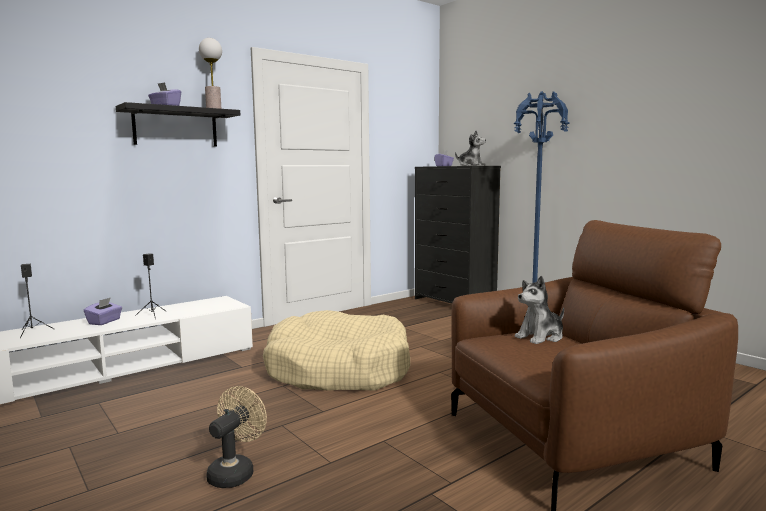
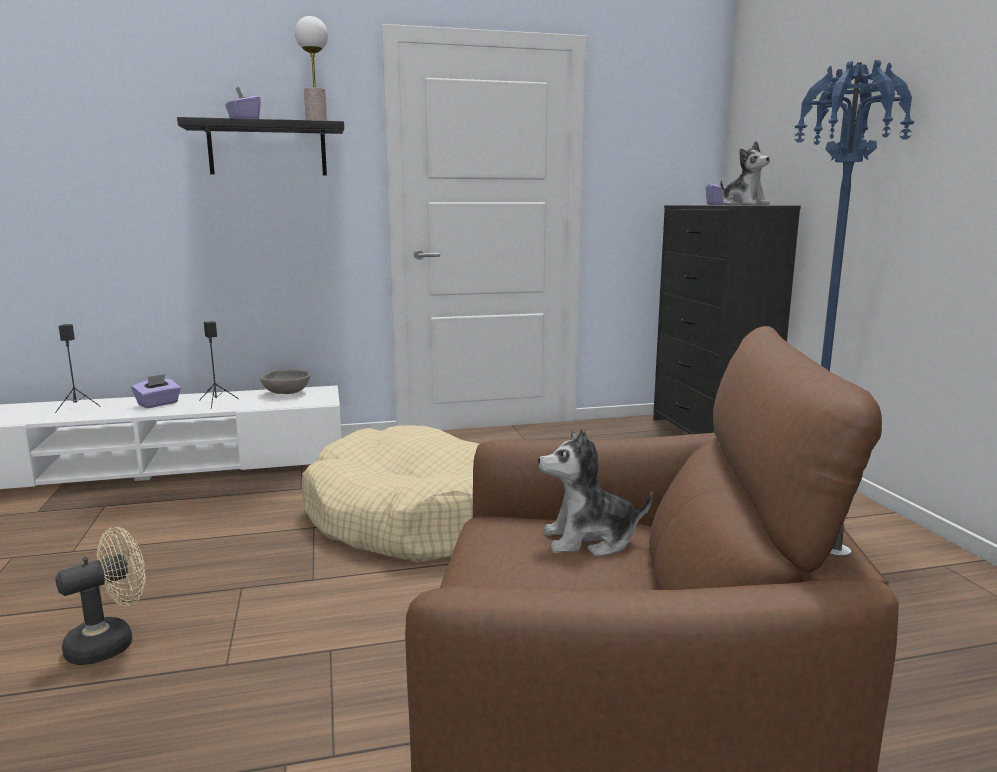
camera: 25 degrees right, 5 degrees up
none -> grey bowl [260,369,311,394]

